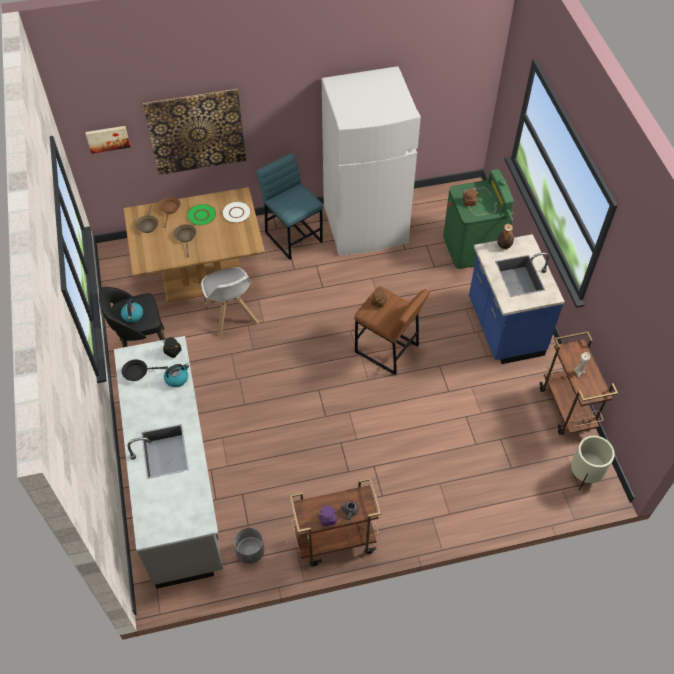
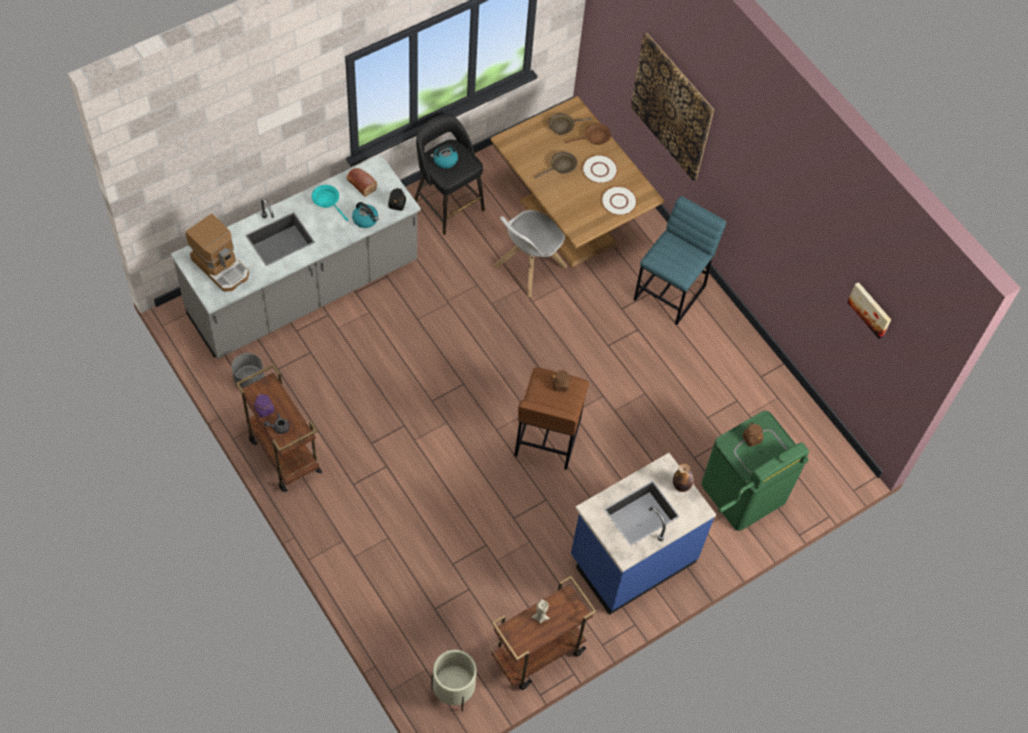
camera: 65 degrees right, 5 degrees up
picture [85,126,131,154] -> picture moved to [847,282,891,339]
black frying pan [122,359,168,381] -> bread [346,168,377,197]
green plate [187,204,216,226] -> white plate [582,155,618,184]
white fridge [322,66,421,255] -> none
none -> coffee machine [185,214,249,292]
none -> turquoise frying pan [312,185,348,221]

